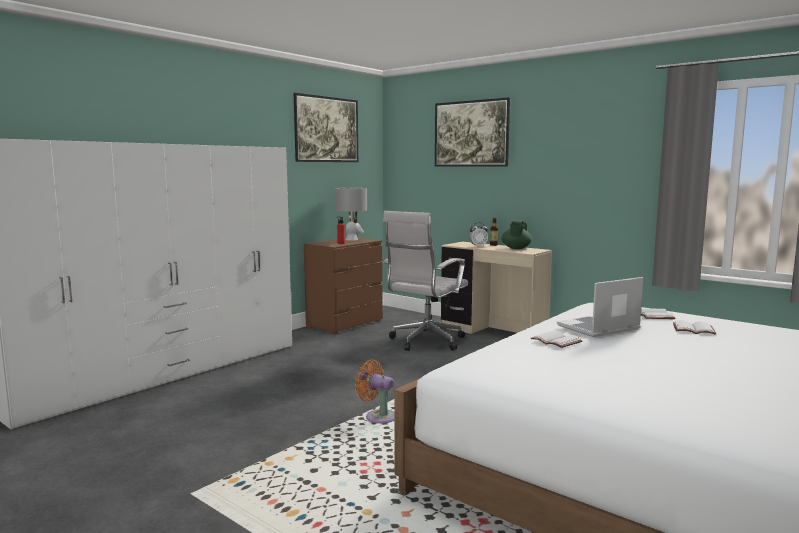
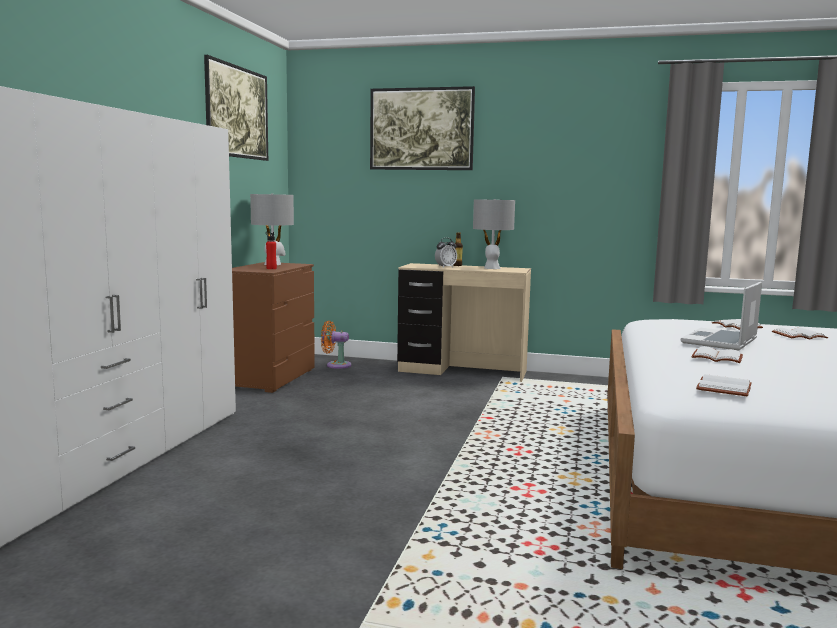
camera: 25 degrees left, 0 degrees up
orange fan [355,359,394,423] -> orange fan moved to [321,321,351,369]
white office chair [383,211,468,351] -> none
green teapot [502,220,532,249] -> grey table lamp [473,199,515,269]
none -> white book [696,374,752,396]

